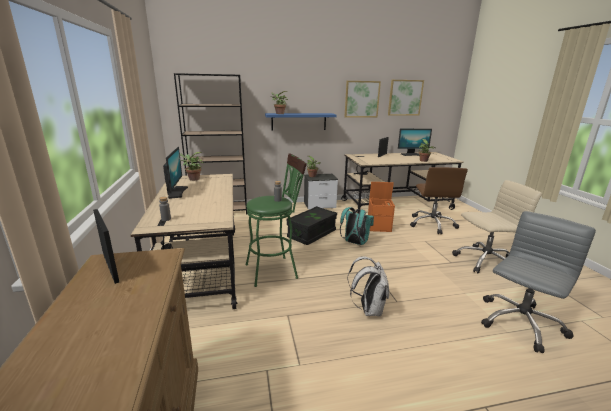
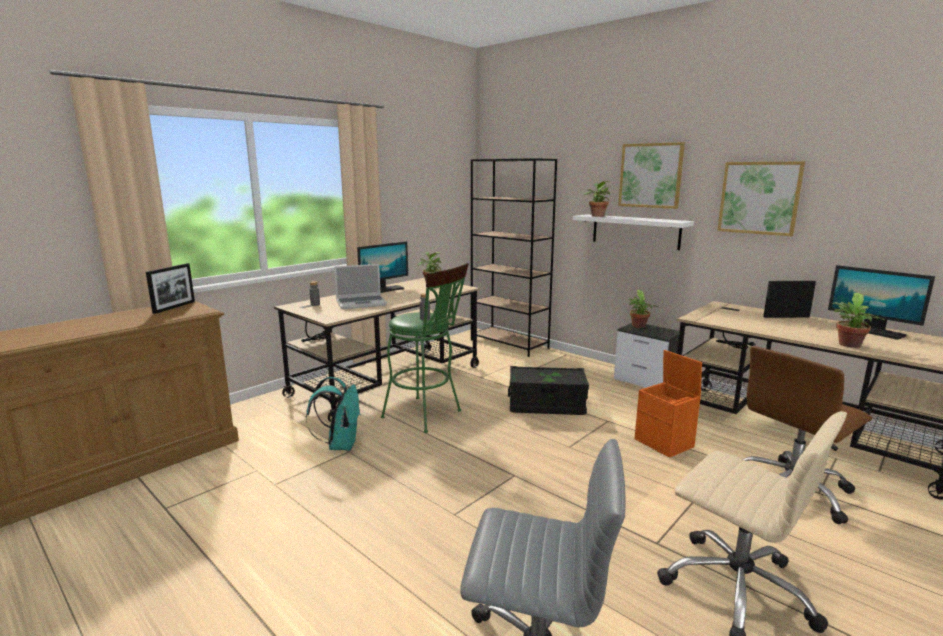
camera: 55 degrees right, 5 degrees down
blue shelf [265,113,337,131] -> white shelf [573,214,694,250]
turquoise backpack [340,207,374,245] -> turquoise backpack moved to [306,377,361,451]
white backpack [347,256,389,317] -> none
picture [388,80,424,116] -> picture moved to [618,142,685,209]
none -> laptop [334,264,387,309]

